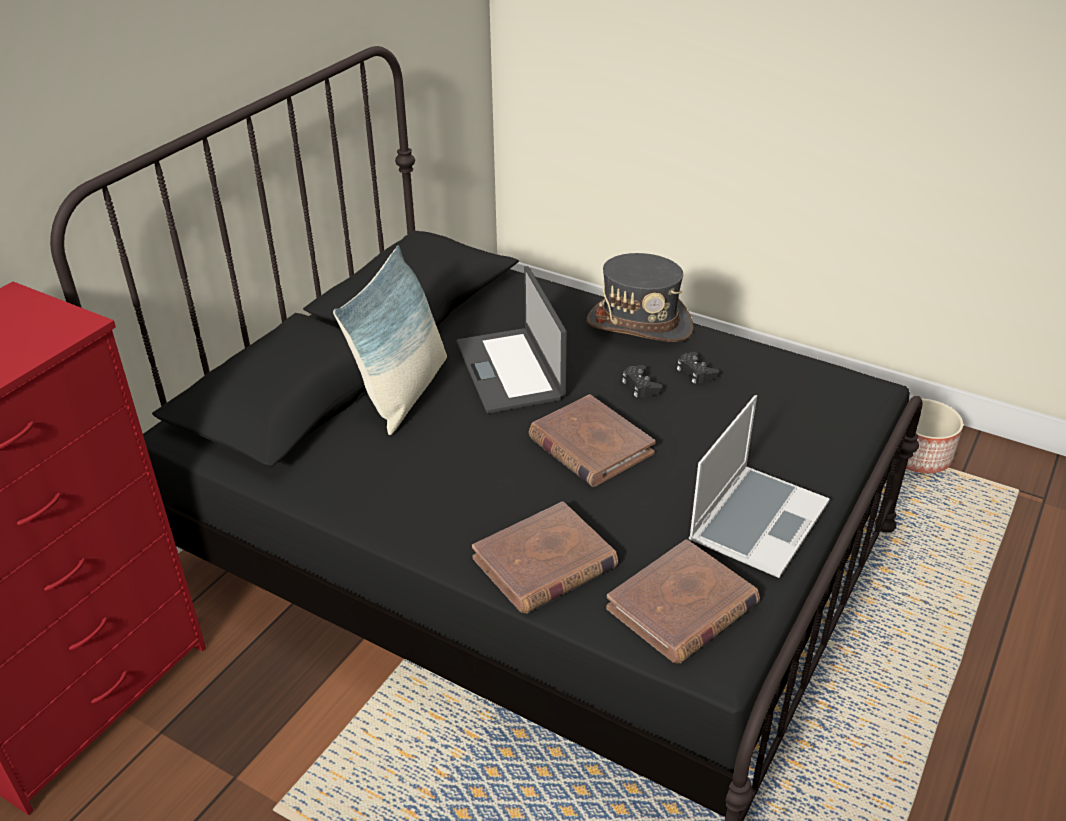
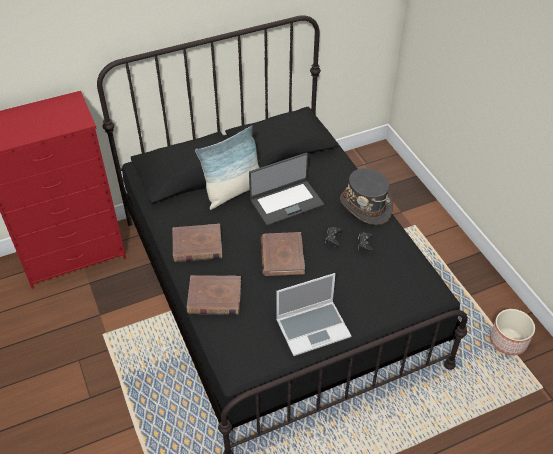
camera: 35 degrees right, 10 degrees up
laptop [456,266,567,413] -> laptop turned 135 degrees counterclockwise [249,153,324,226]
brown book [606,539,760,663] -> brown book moved to [173,224,223,262]

